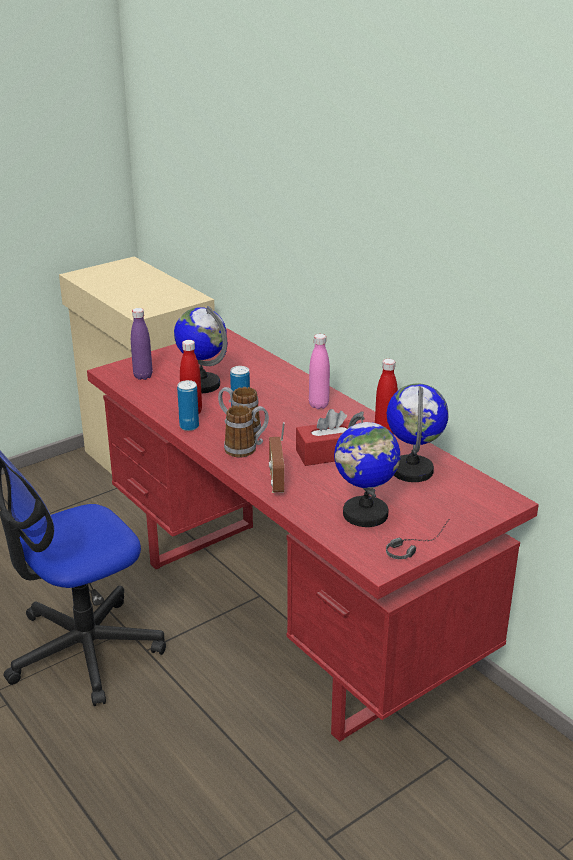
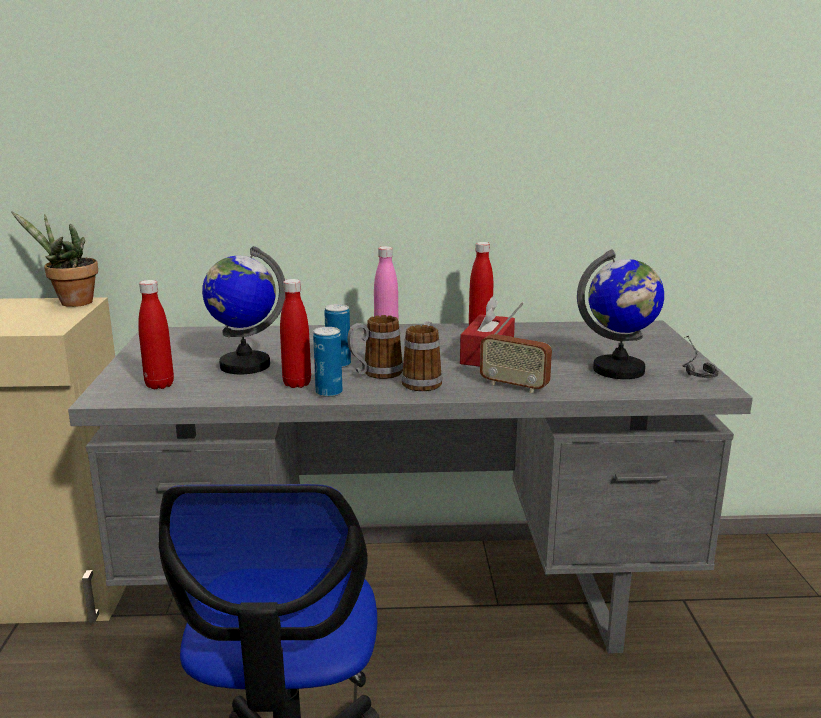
camera: 55 degrees left, 10 degrees down
red desk [87,328,539,742] -> grey desk [68,321,753,653]
purple bottle [131,308,153,380] -> red bottle [138,280,174,389]
globe [387,383,449,482] -> none
none -> potted plant [11,211,98,307]

